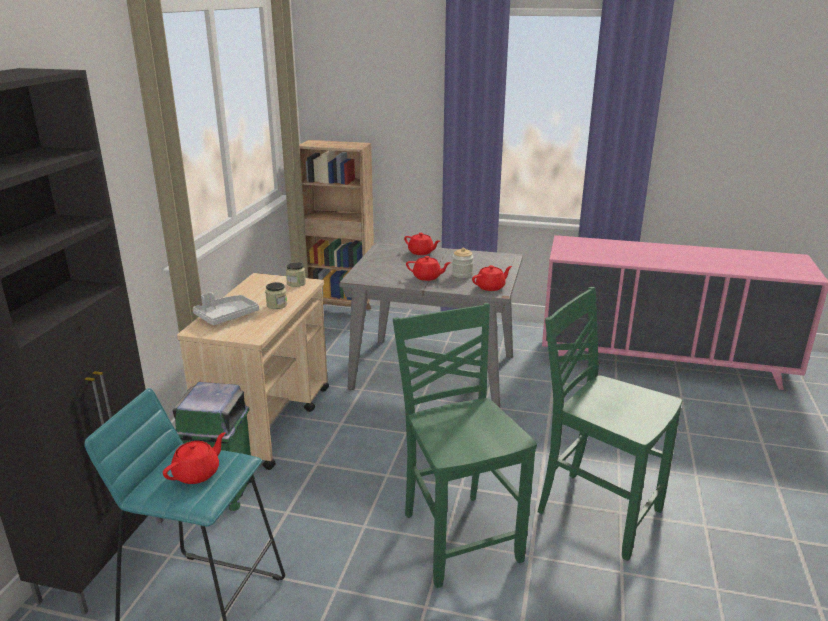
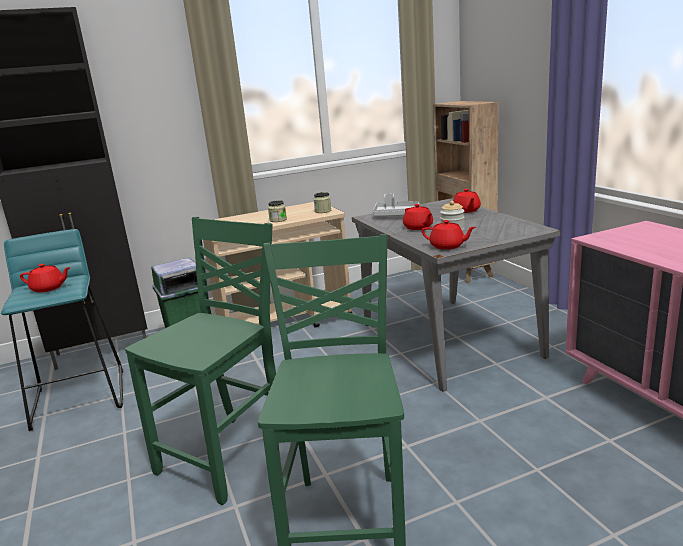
camera: 55 degrees right, 5 degrees down
grey tray [193,292,259,325] -> grey tray moved to [373,194,420,216]

